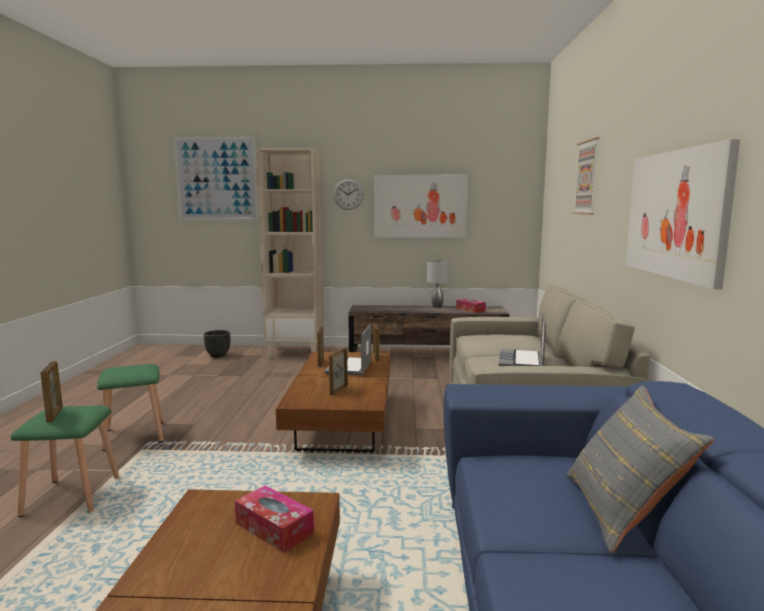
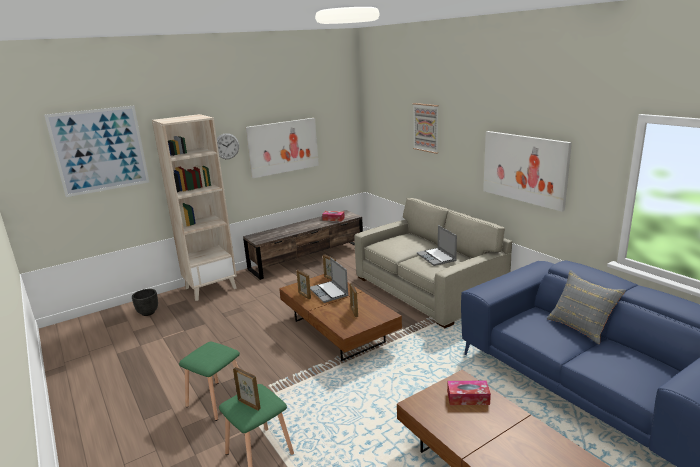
camera: 35 degrees left, 10 degrees up
grey table lamp [427,260,449,308] -> none

